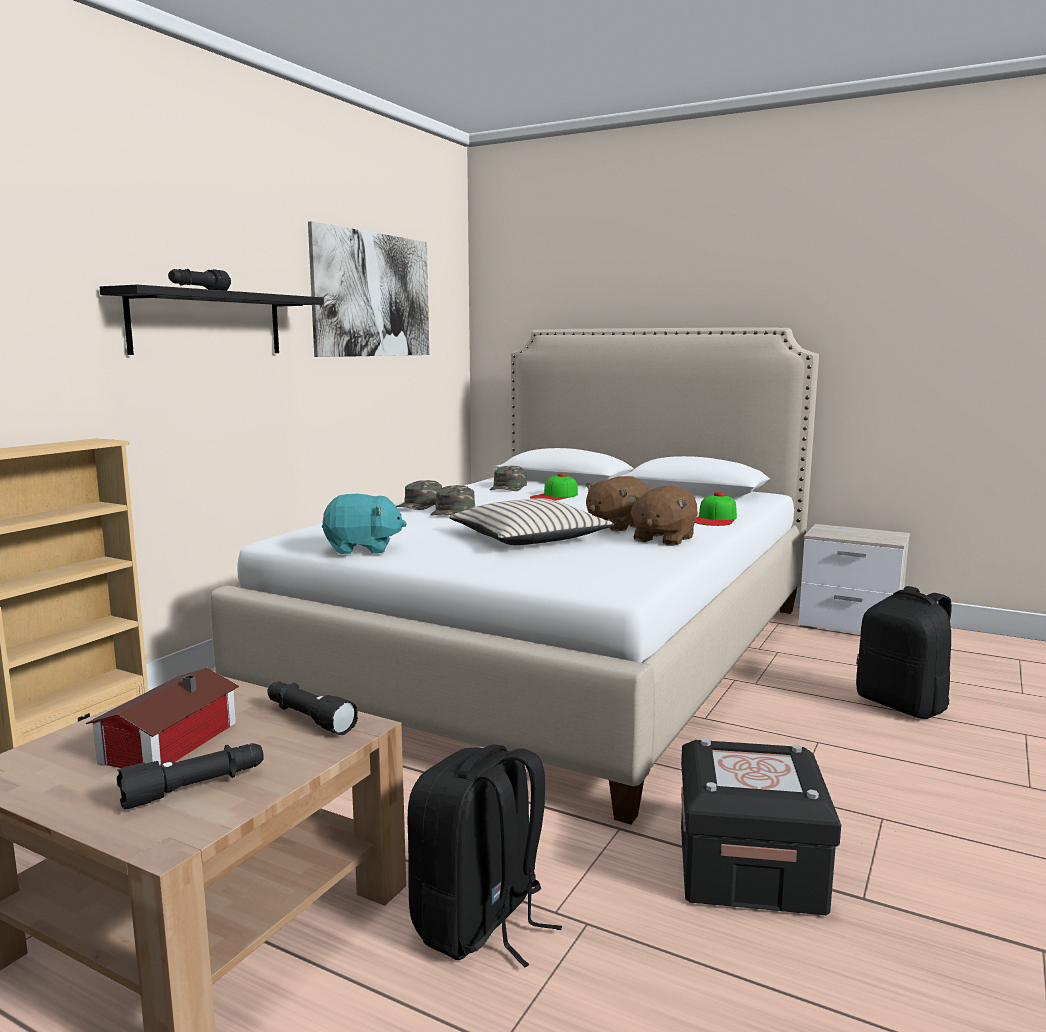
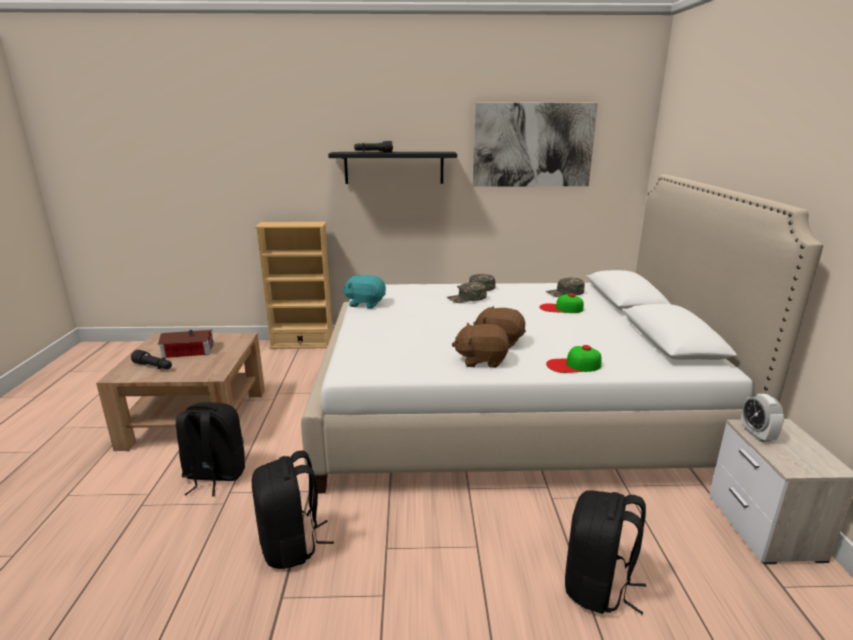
camera: 60 degrees right, 10 degrees up
black flashlight [267,681,358,735] -> none
turquoise plush toy [322,494,407,554] -> turquoise plush toy turned 135 degrees clockwise [343,275,386,309]
beige pillow [449,498,614,545] -> none
black storage box [681,738,841,915] -> black backpack [252,451,334,569]
none -> alarm clock [741,394,784,442]

